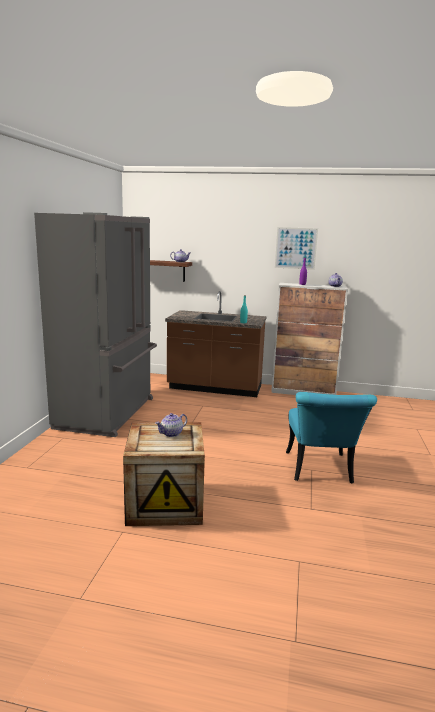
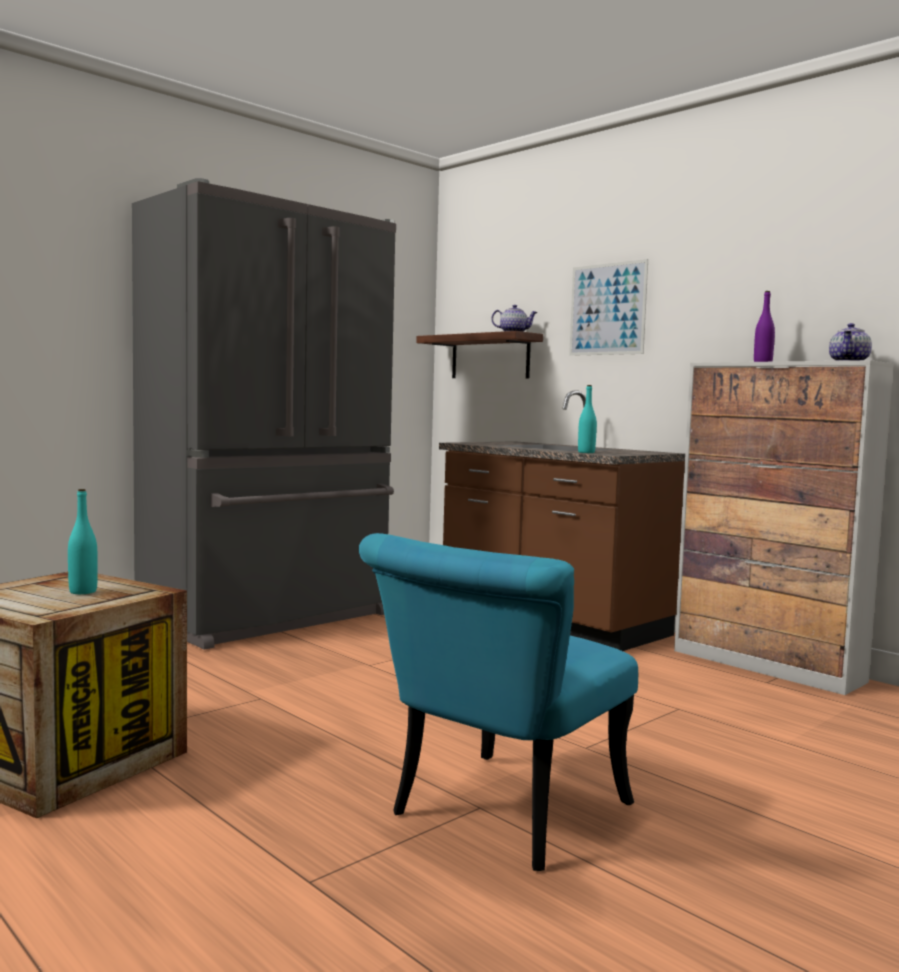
camera: 35 degrees right, 10 degrees down
teapot [156,413,187,437] -> turquoise bottle [68,489,98,594]
picture [275,227,318,270] -> picture moved to [569,259,648,356]

